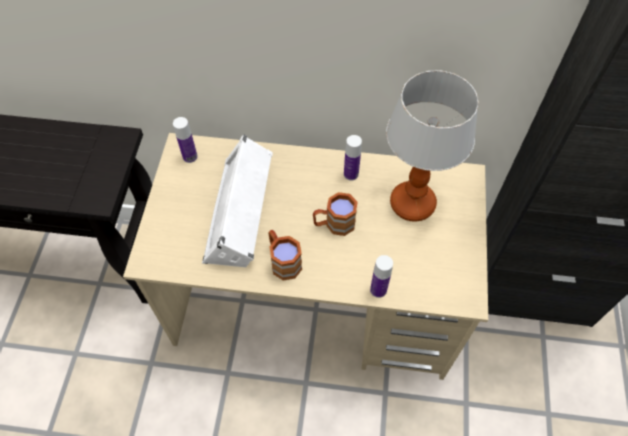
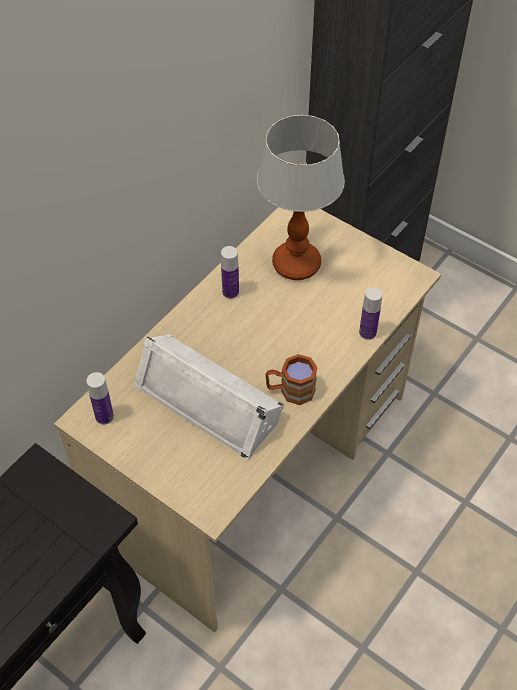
camera: 60 degrees left, 5 degrees down
brown mug [313,192,358,236] -> none

